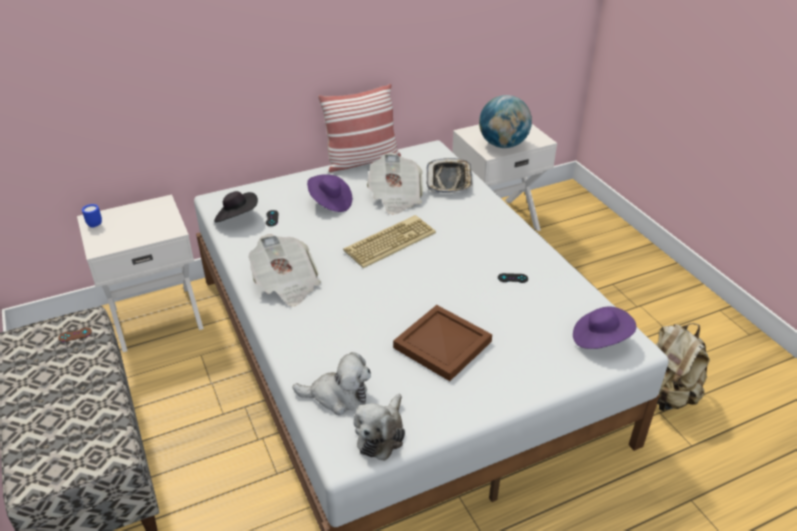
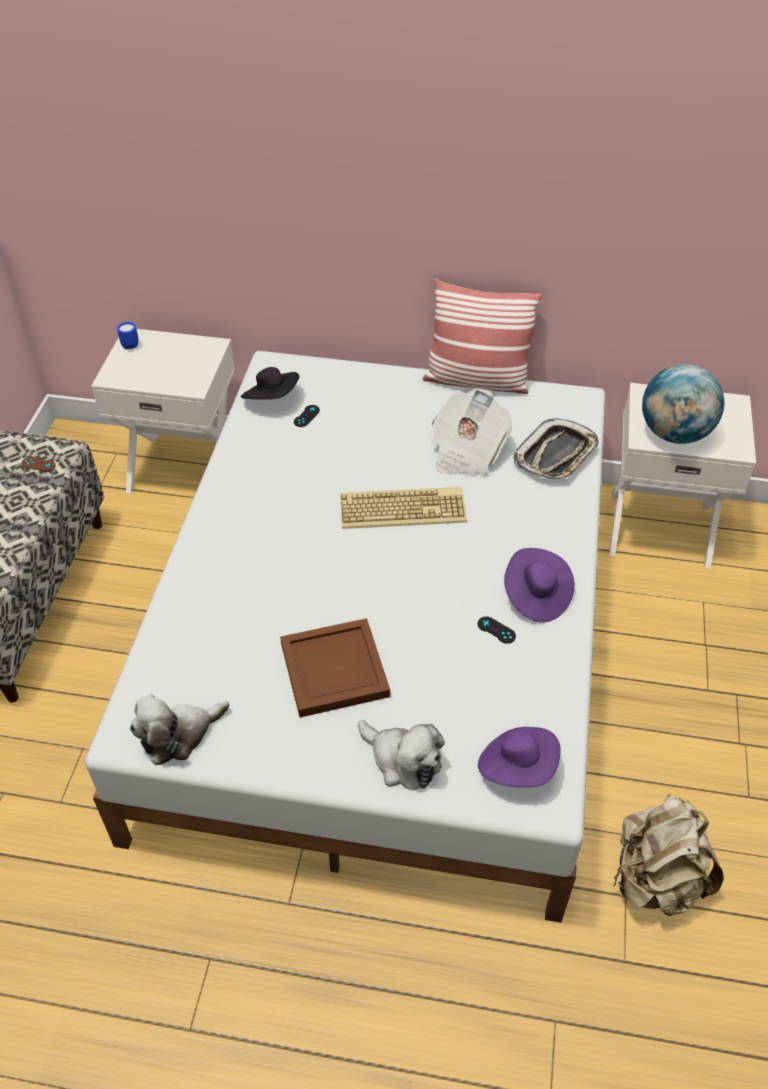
camera: 35 degrees right, 10 degrees up
newspaper [248,234,321,307] -> none
plush toy [292,352,371,415] -> plush toy moved to [358,720,445,790]
purple hat [307,174,352,212] -> purple hat moved to [504,548,575,623]

